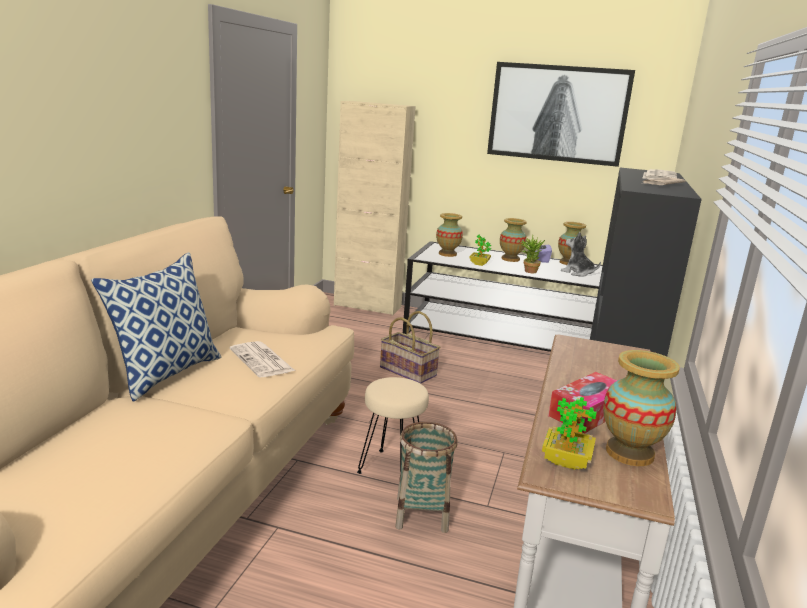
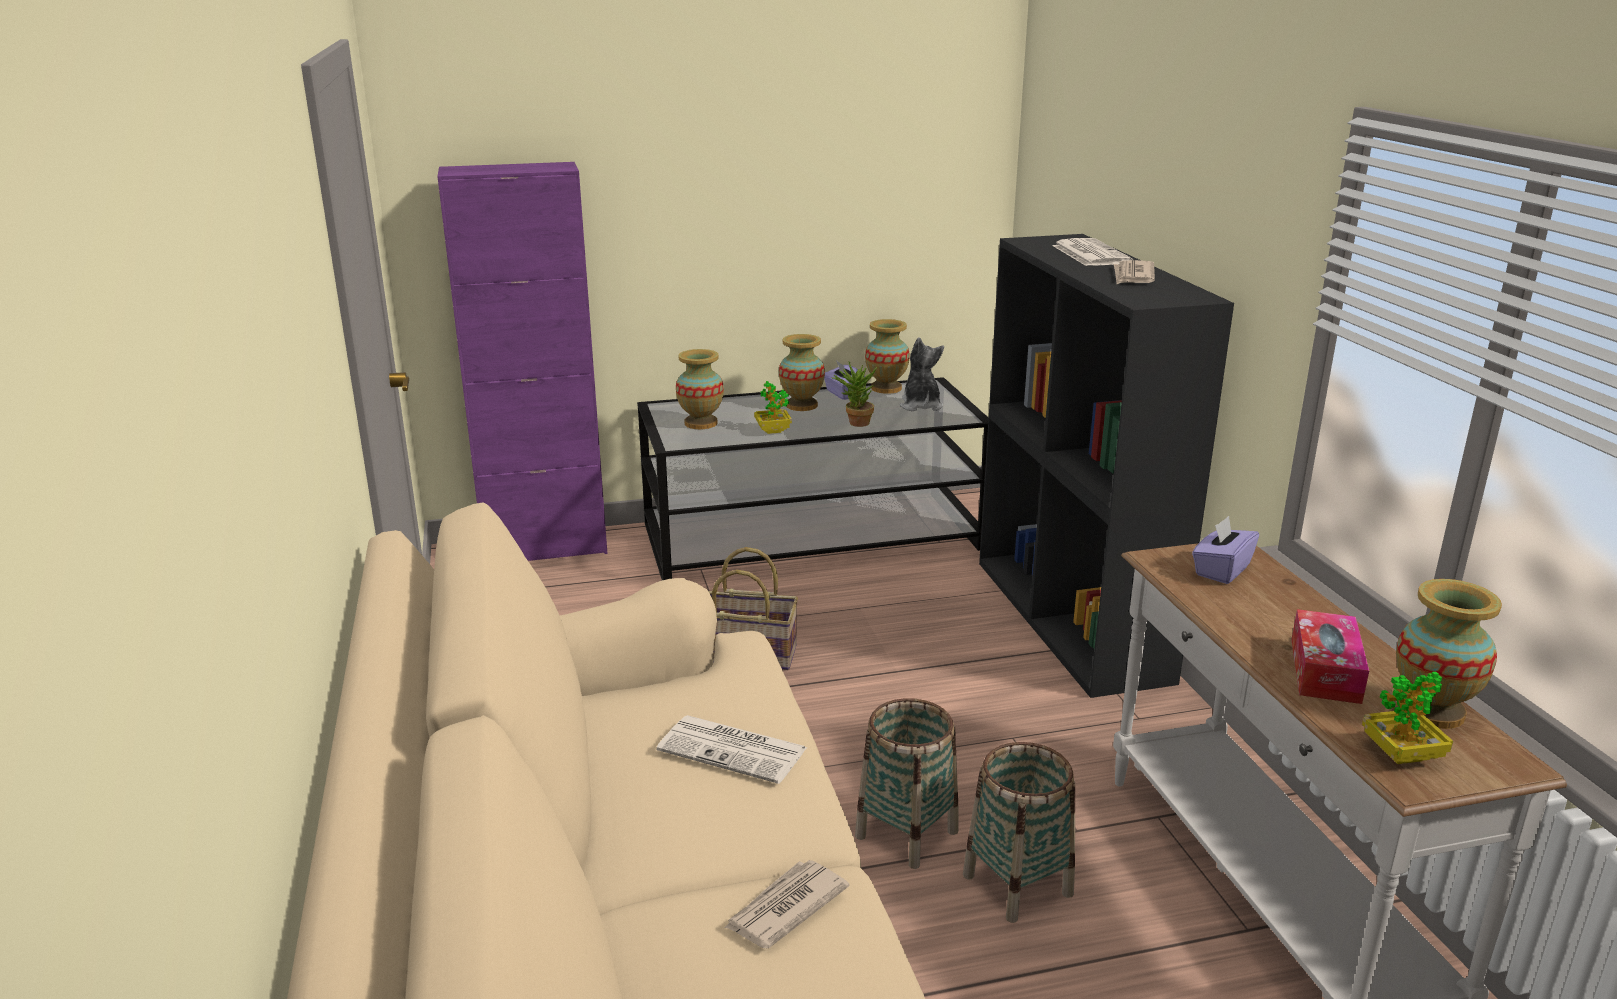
camera: 30 degrees left, 5 degrees up
pillow [91,252,222,402] -> none
beige cabinet [334,101,416,316] -> purple cabinet [437,162,607,561]
beige stool [357,377,429,474] -> basket [855,698,958,869]
picture [487,62,635,167] -> none
plush toy [561,232,601,277] -> plush toy turned 75 degrees clockwise [900,337,944,411]
none -> newspaper [724,860,850,948]
none -> purple tissue box [1192,516,1259,584]

